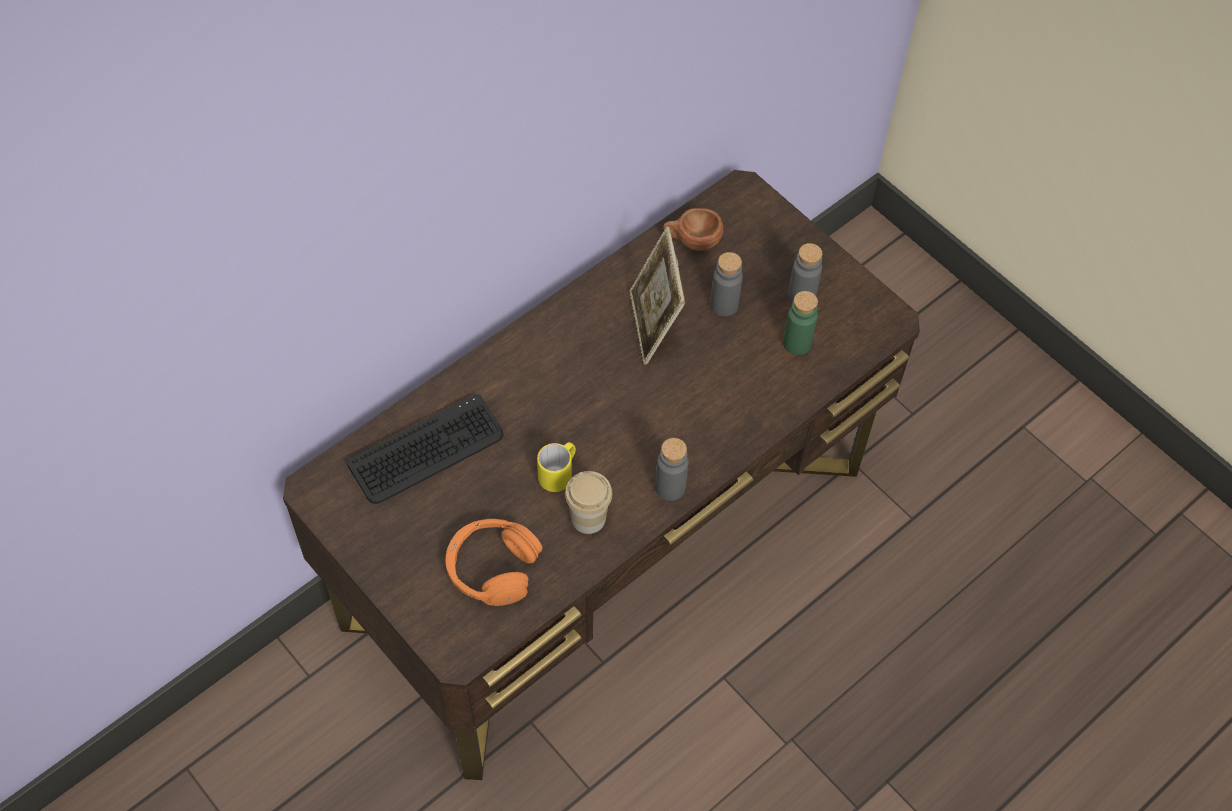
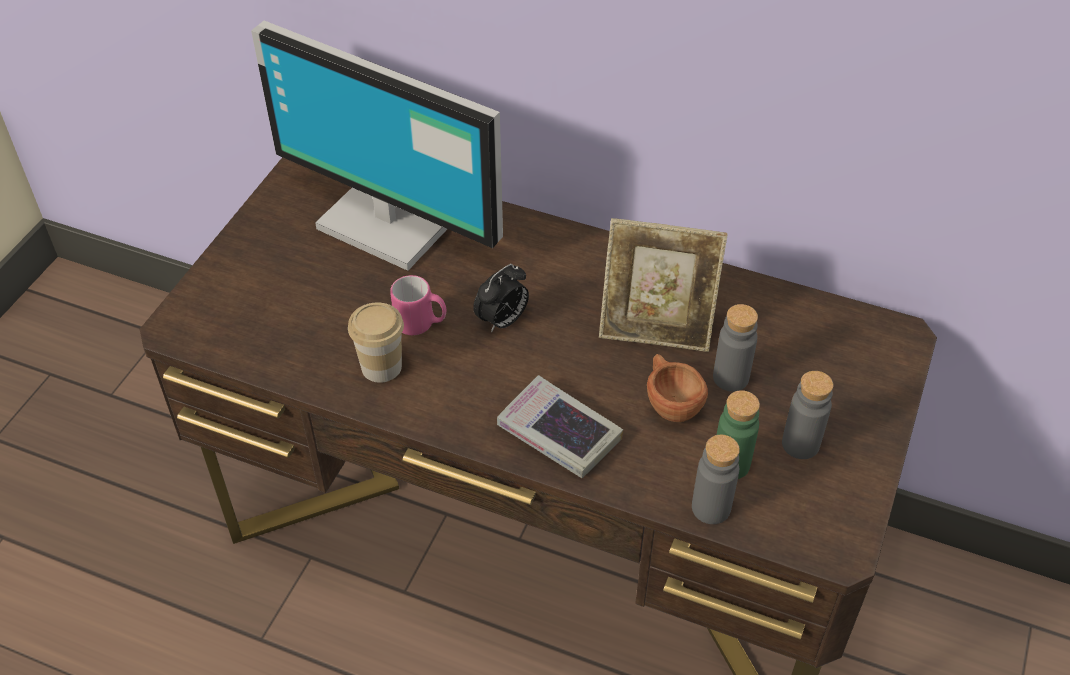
camera: 65 degrees right, 10 degrees down
keyboard [347,394,504,504] -> monitor [251,21,503,271]
orange headphones [445,519,542,606] -> none
yellow mug [537,442,576,492] -> pink mug [390,275,446,335]
picture frame [629,227,685,365] -> picture frame turned 135 degrees counterclockwise [599,218,728,352]
grey bottle [655,438,688,501] -> grey bottle moved to [692,435,740,524]
brown cup [663,208,723,251] -> brown cup moved to [647,354,708,422]
none -> alarm clock [473,264,529,333]
none -> book [497,375,623,478]

